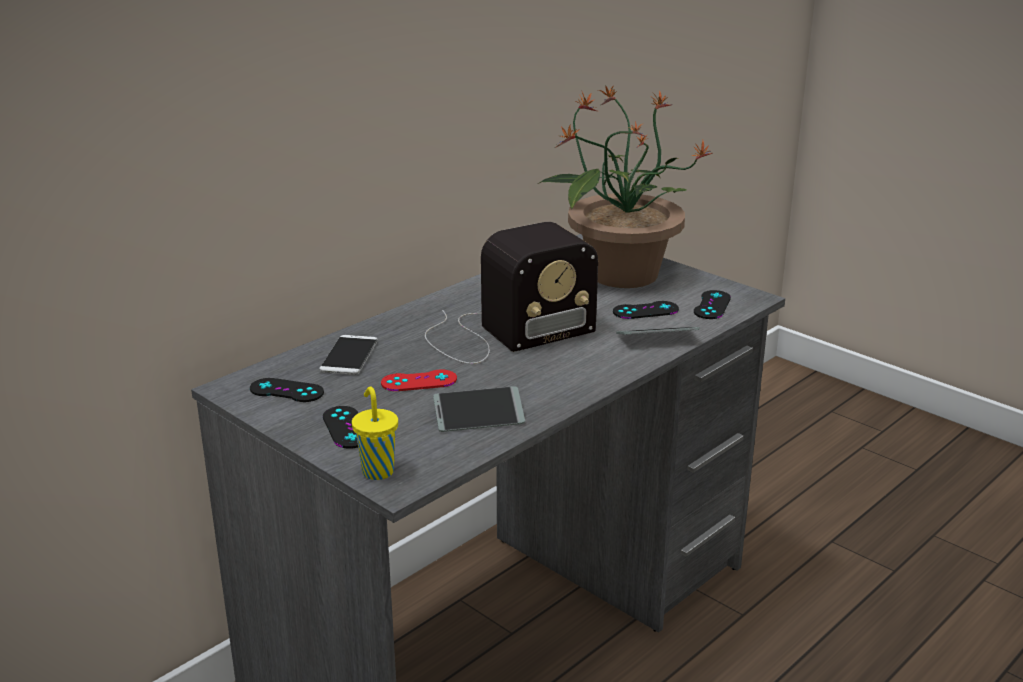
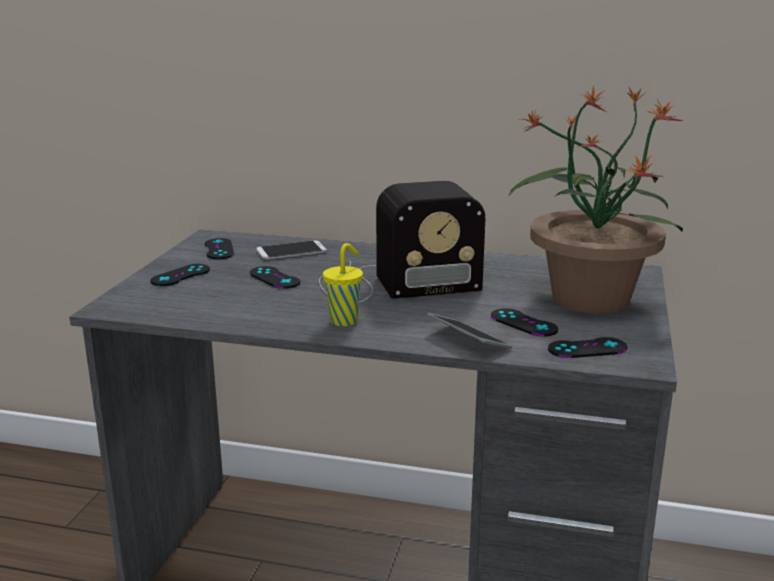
camera: 60 degrees right, 5 degrees down
yellow cup [352,386,398,480] -> yellow cup moved to [323,243,363,326]
red game controller [381,370,457,391] -> black game controller [249,266,300,289]
radio [425,222,598,364] -> radio turned 45 degrees counterclockwise [319,181,485,303]
phone [433,386,525,432] -> none

